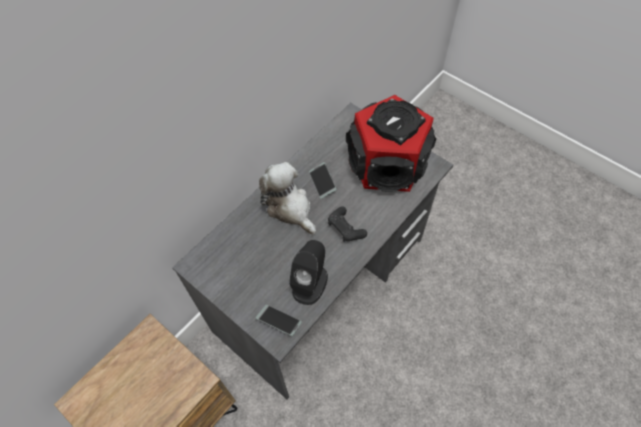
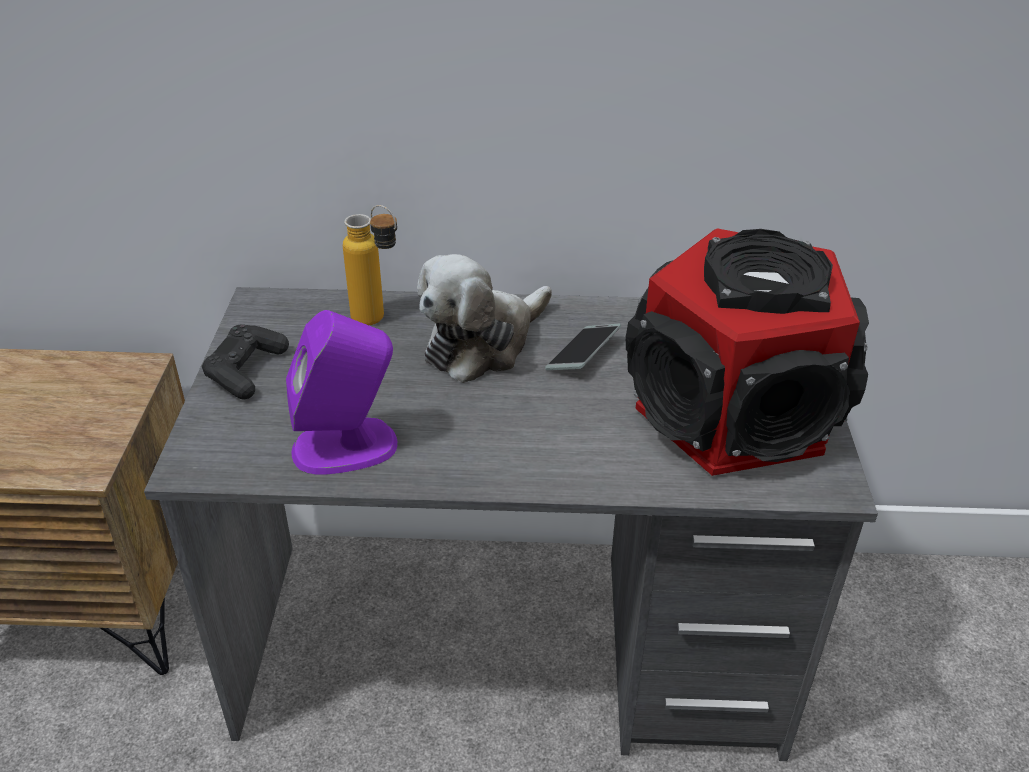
camera: 50 degrees right, 20 degrees down
phone [256,305,302,336] -> none
plush toy [259,162,316,235] -> plush toy turned 150 degrees counterclockwise [417,254,552,383]
black speaker [289,240,328,305] -> purple speaker [286,310,397,474]
black game controller [328,206,367,242] -> black game controller moved to [202,324,289,400]
none -> bottle [343,205,397,325]

